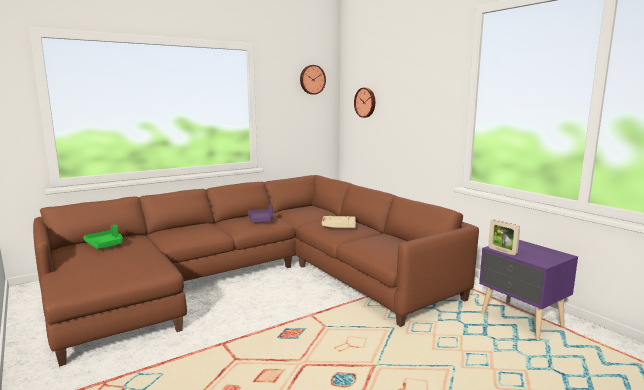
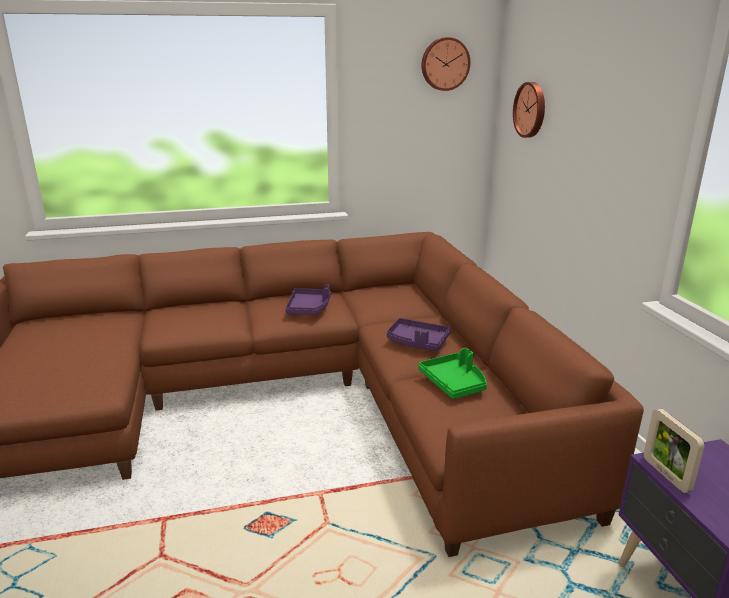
camera: 20 degrees right, 10 degrees up
green tray [83,225,123,249] -> green tray moved to [418,348,487,399]
beige tray [322,216,356,228] -> purple tray [387,318,451,351]

